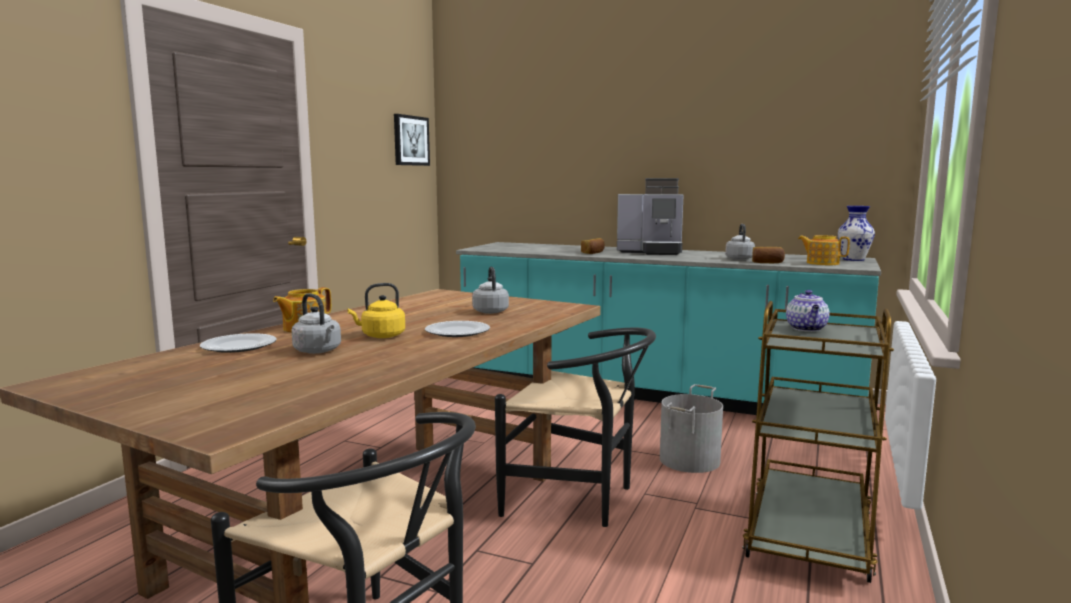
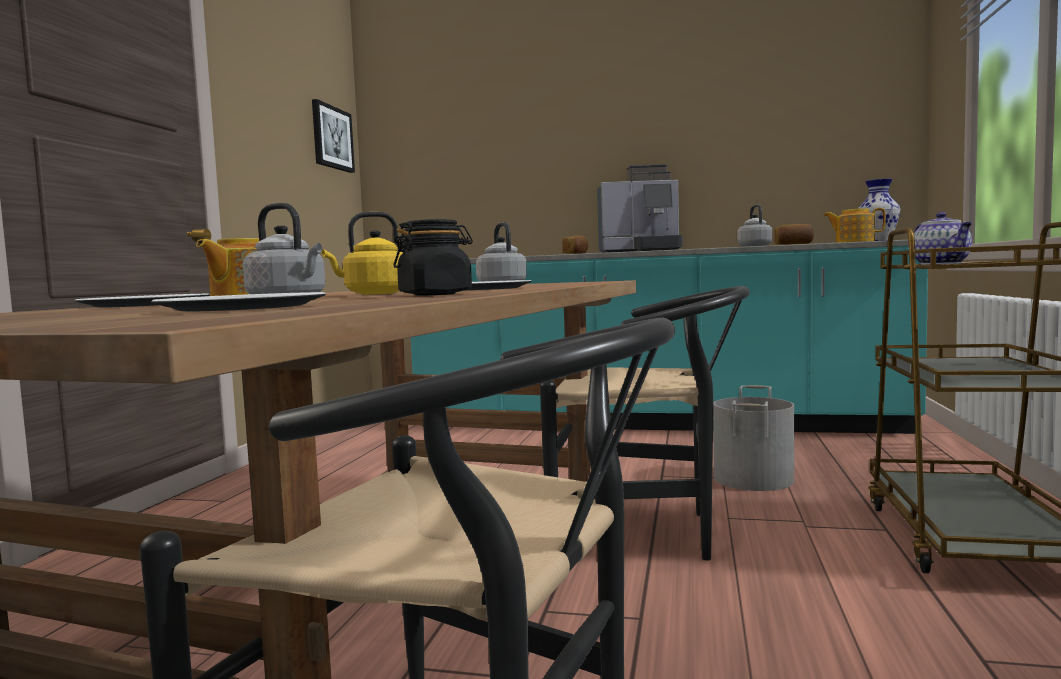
camera: 10 degrees left, 5 degrees down
none -> plate [151,292,326,311]
none -> black jar [393,219,473,296]

